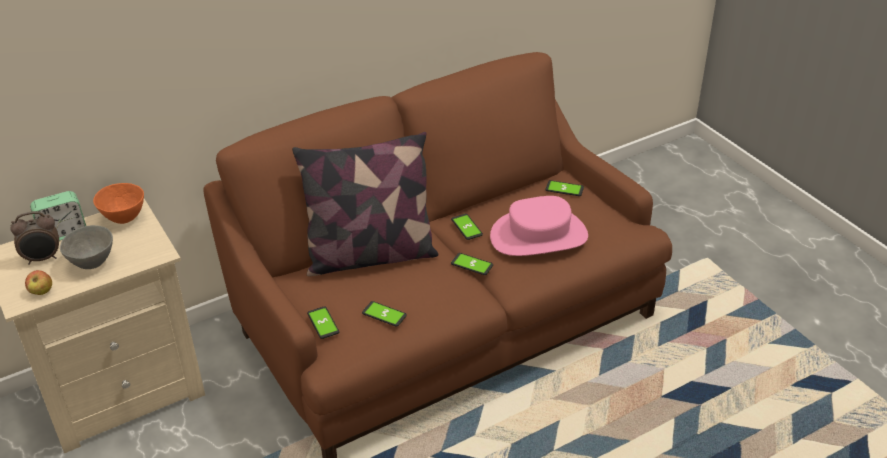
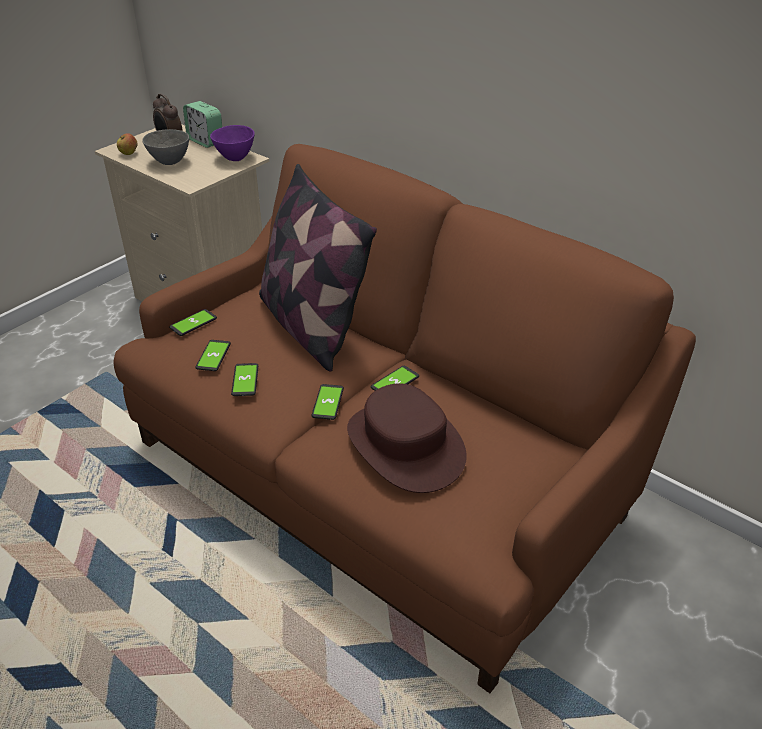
camera: 70 degrees right, 0 degrees up
orange bowl [93,183,144,224] -> purple bowl [210,125,255,161]
pink hat [490,196,588,256] -> brown hat [347,383,467,493]
phone [546,180,584,196] -> phone moved to [231,363,258,396]

